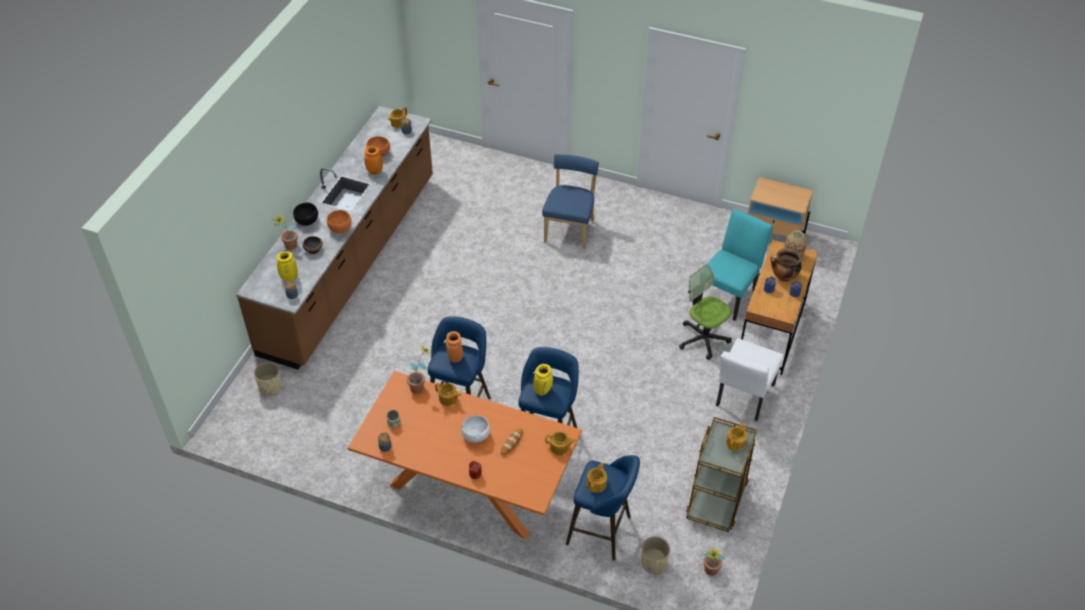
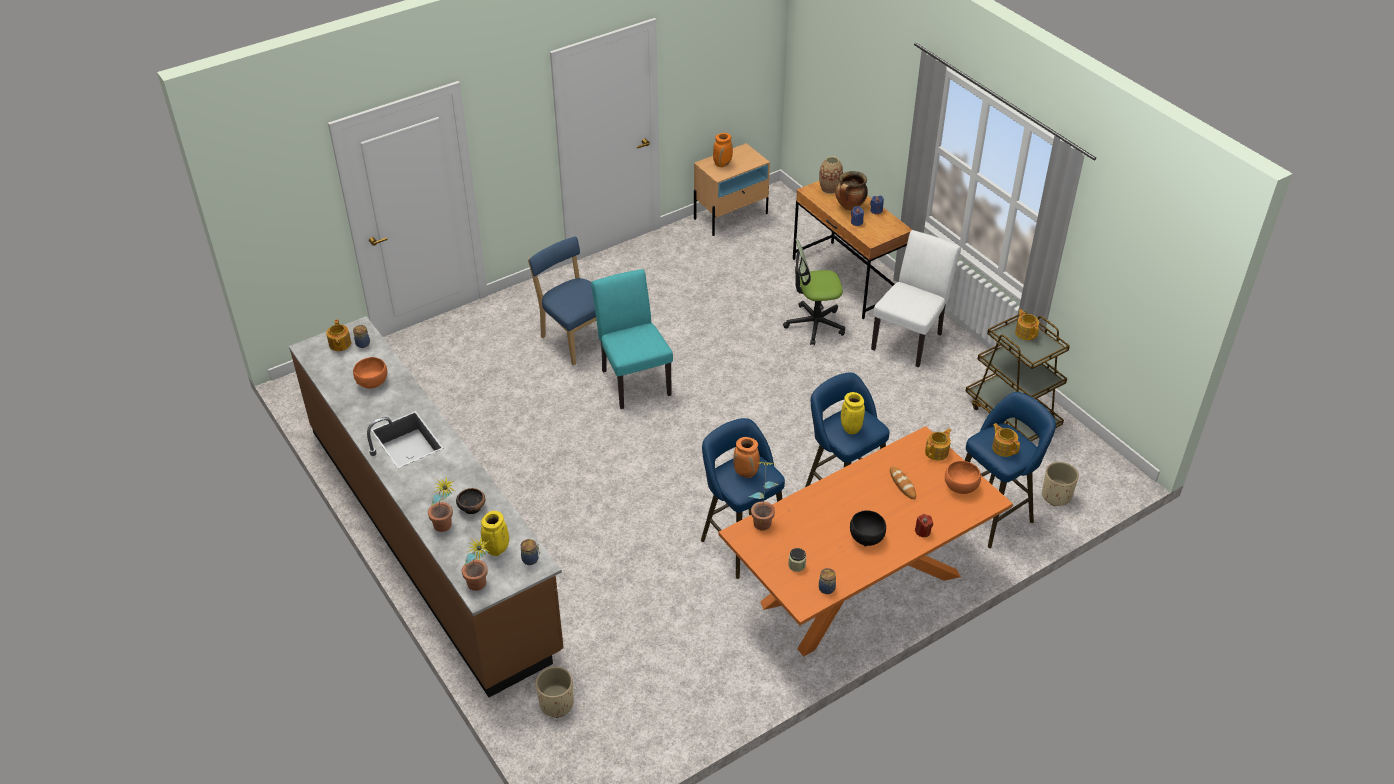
camera: 55 degrees left, 5 degrees down
black bowl [293,202,318,226] -> black bowl moved to [850,510,886,546]
orange bowl [327,210,351,233] -> orange bowl moved to [945,461,981,494]
orange vase [364,146,383,175] -> orange vase moved to [713,133,733,167]
teapot [435,383,461,406] -> none
white bowl [461,415,490,442] -> none
turquoise chair [698,209,773,321] -> turquoise chair moved to [591,269,673,409]
potted plant [703,547,726,576] -> potted plant moved to [462,536,489,591]
white chair [716,338,784,421] -> white chair turned 120 degrees counterclockwise [871,230,961,368]

